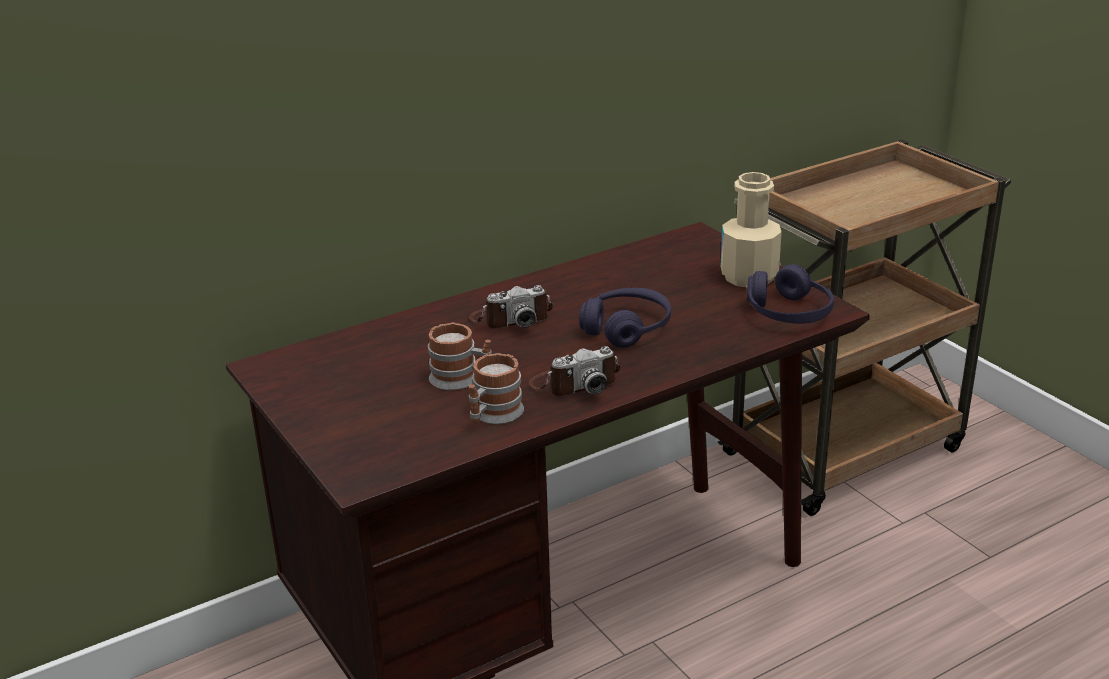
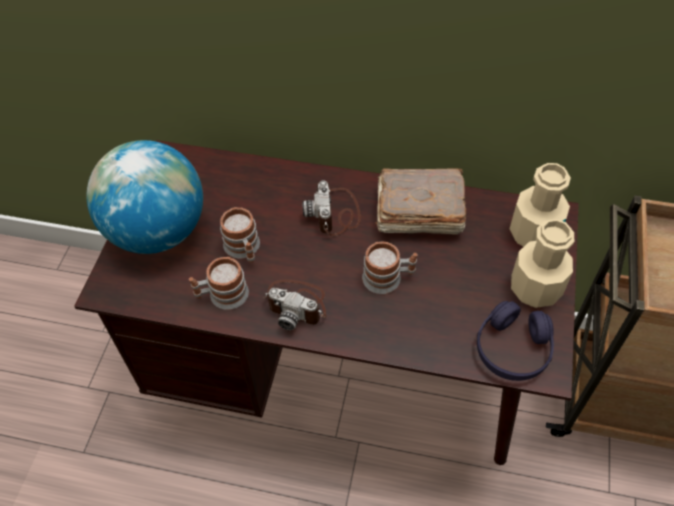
camera: 45 degrees right, 25 degrees up
camera [469,285,553,329] -> camera turned 60 degrees clockwise [302,180,361,236]
purple headphones [579,288,671,348] -> mug [362,242,418,294]
none -> globe [86,140,203,254]
none -> brown book [375,168,466,234]
none -> beige bottle [509,163,571,247]

